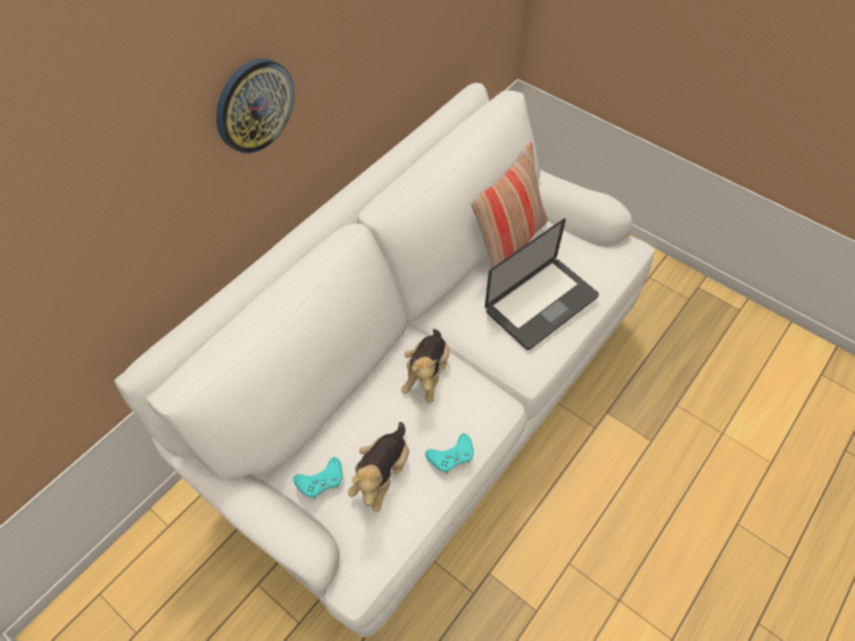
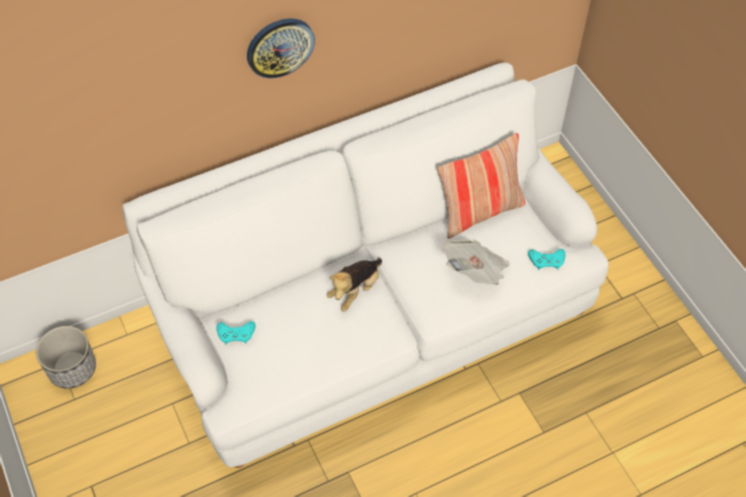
camera: 25 degrees right, 0 degrees up
plush toy [348,422,409,512] -> none
turquoise game controller [425,434,474,473] -> turquoise game controller moved to [528,249,565,270]
laptop [485,218,599,350] -> newspaper [442,240,510,285]
none -> planter [36,326,96,389]

